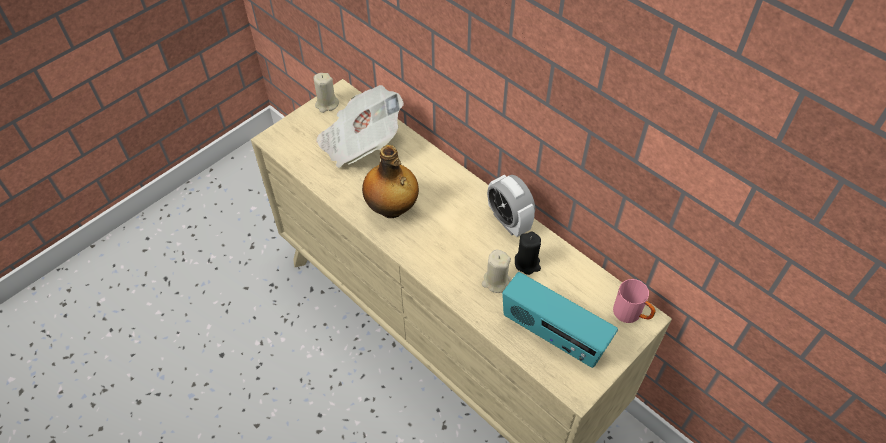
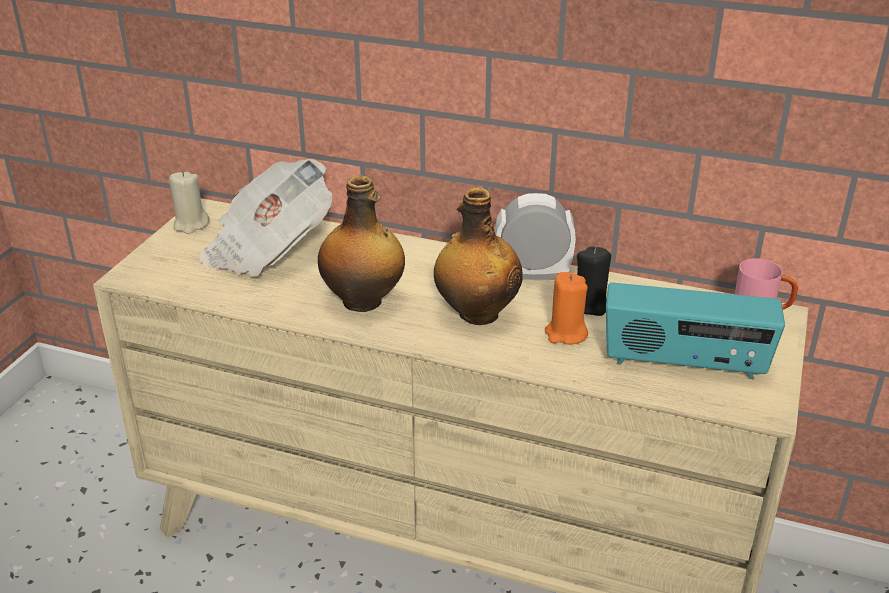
camera: 25 degrees left, 20 degrees down
beige candle [482,250,511,293] -> orange candle [545,272,588,345]
alarm clock [487,174,535,237] -> alarm clock turned 150 degrees clockwise [495,193,576,280]
none -> bottle [434,188,523,325]

